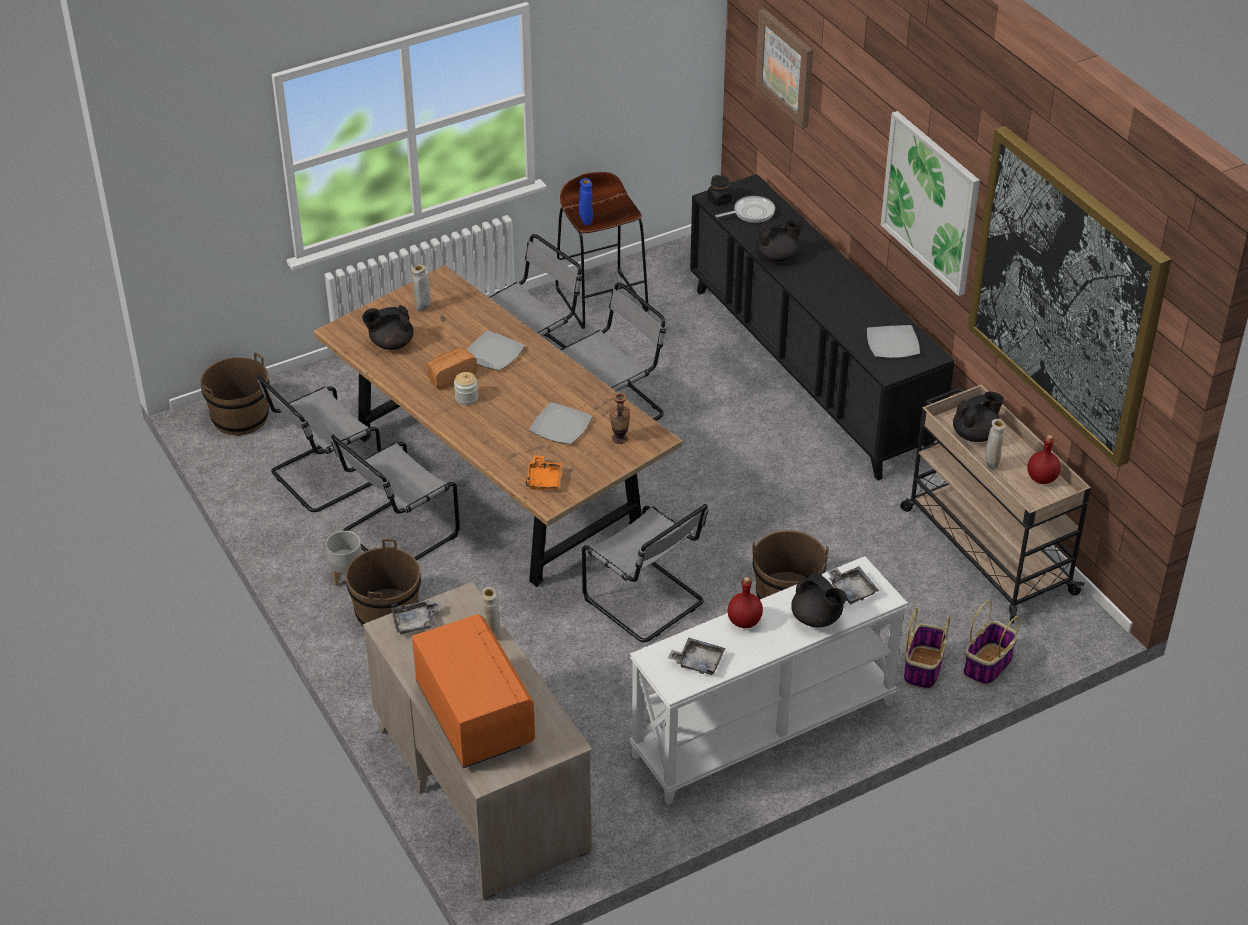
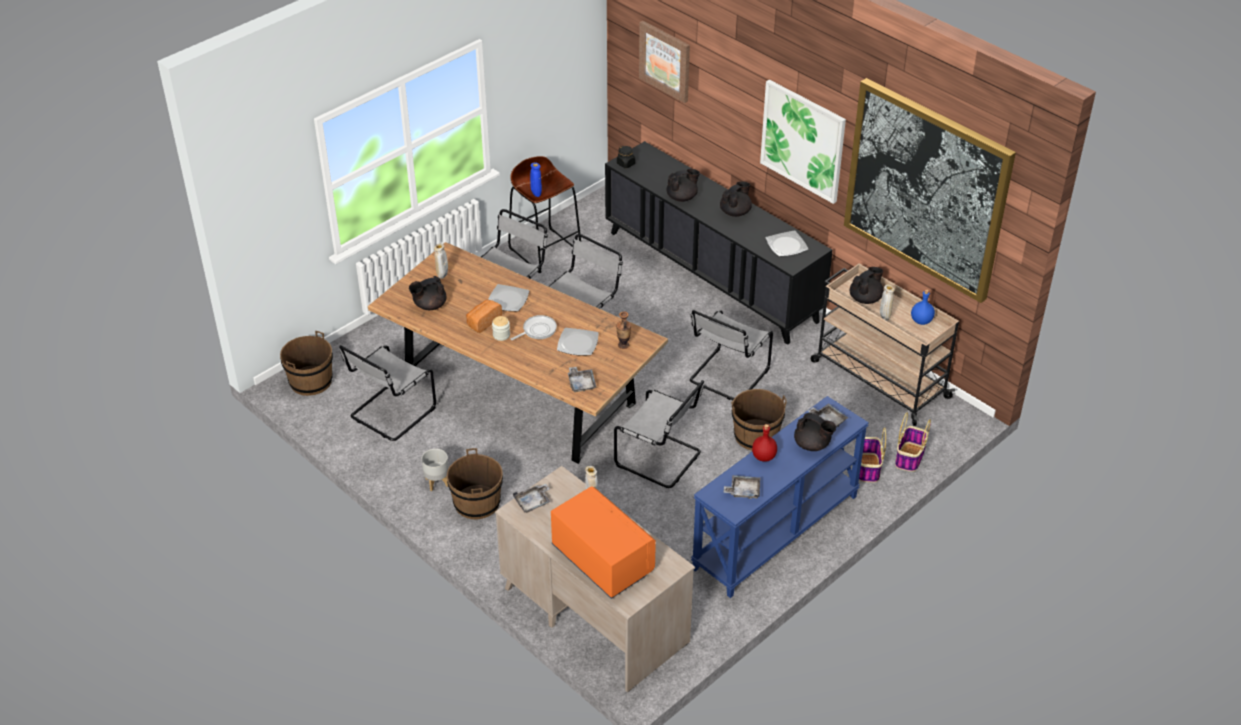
camera: 15 degrees left, 0 degrees up
grey chair [331,435,460,560] -> grey chair moved to [690,310,773,400]
orange tray [526,455,563,491] -> grey tray [568,367,596,392]
white console table [630,556,908,804] -> blue console table [691,396,869,598]
frying pan [715,196,775,223] -> frying pan moved to [511,315,557,340]
red bottle [1027,435,1061,484] -> blue bottle [911,289,935,325]
none -> black teapot [720,181,752,217]

